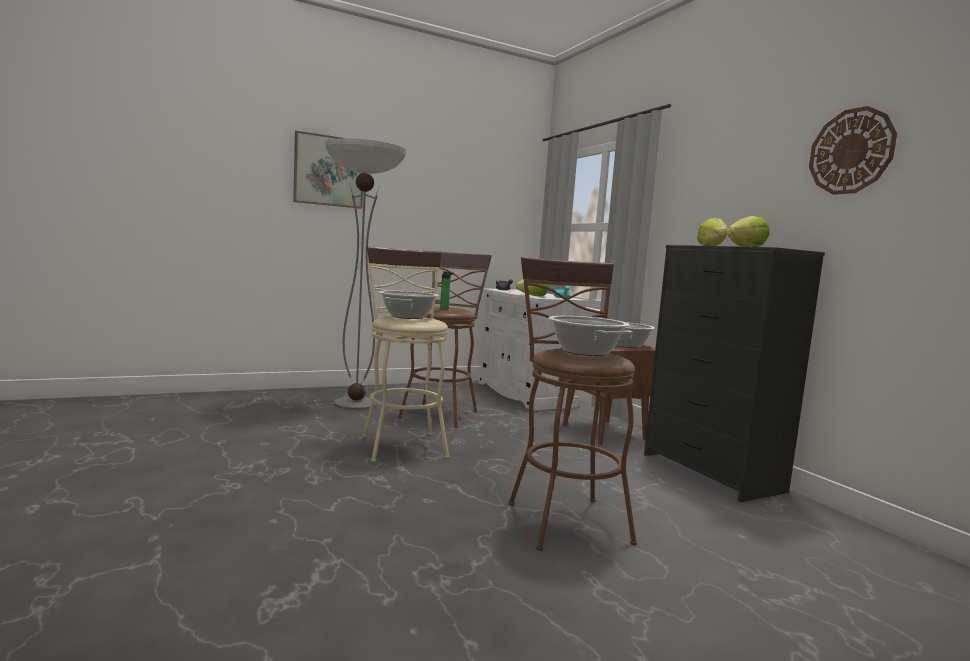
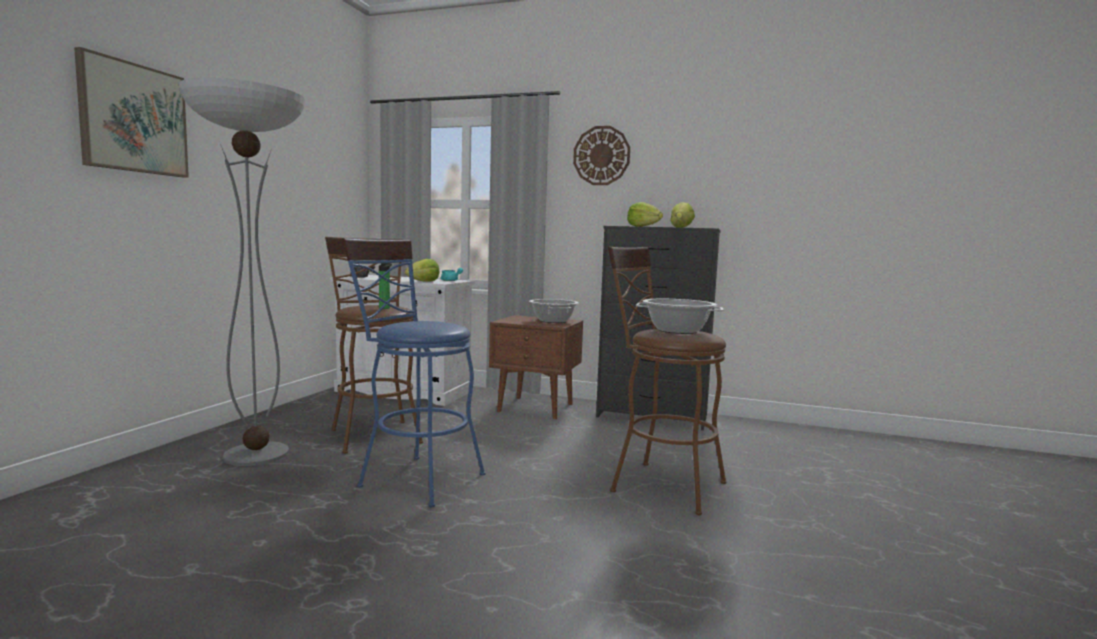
camera: 45 degrees left, 0 degrees up
beige stool [362,246,450,462] -> blue stool [342,238,485,508]
cooking pot [379,291,439,319] -> none
wall clock [809,106,897,195] -> wall clock moved to [573,126,630,185]

